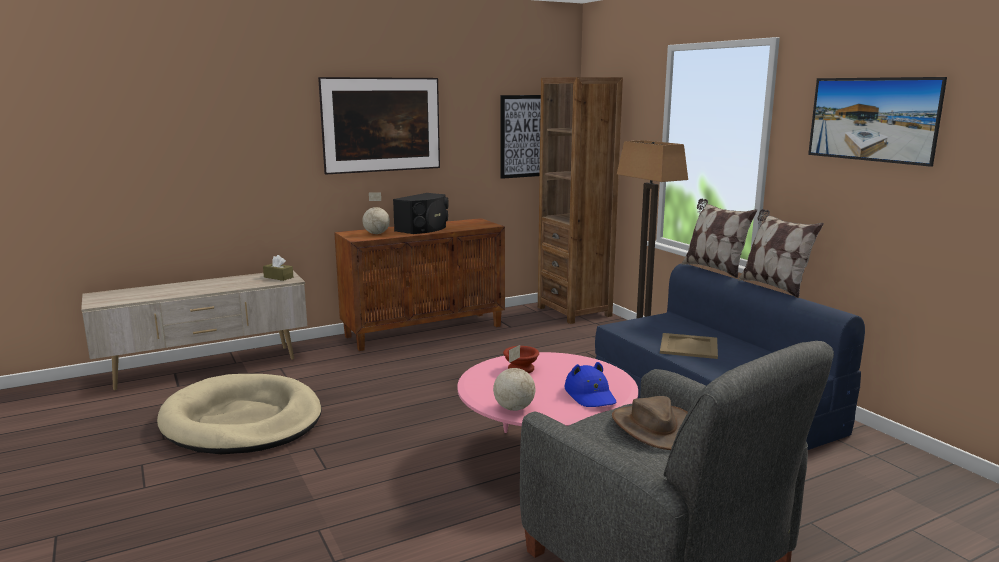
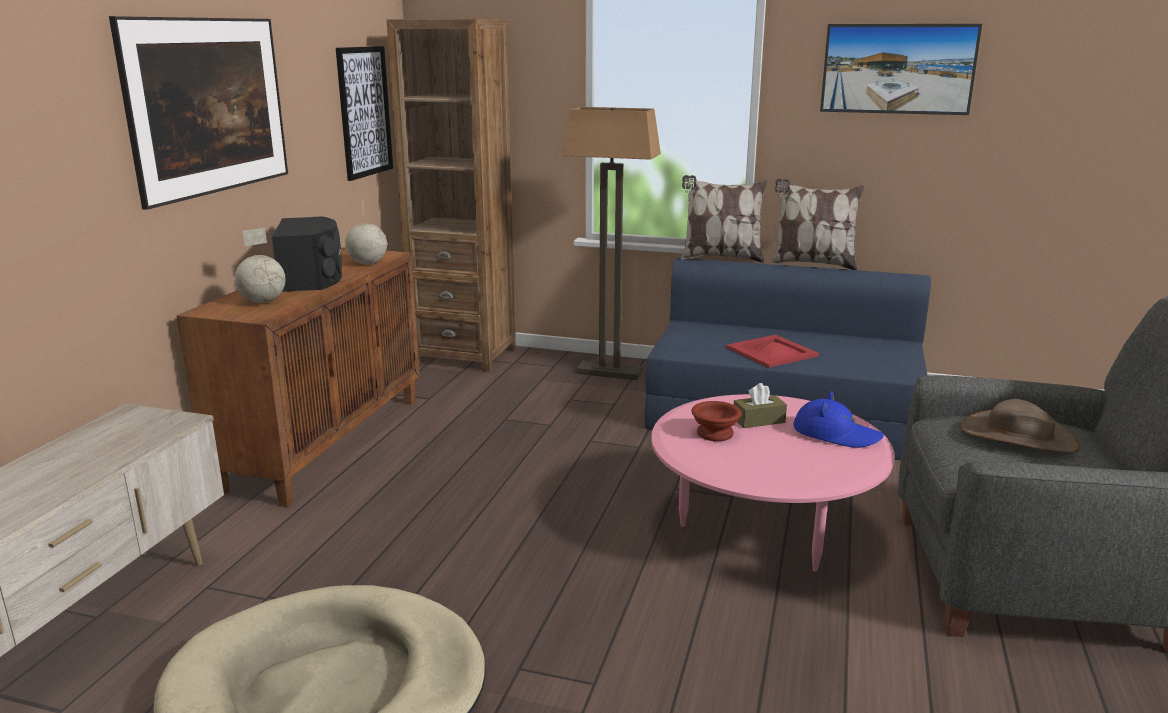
camera: 45 degrees left, 5 degrees up
brown tissue box [263,255,293,281] -> brown tissue box moved to [734,383,787,428]
globe [493,345,535,411] -> globe moved to [345,201,387,264]
beige tray [660,333,718,359] -> red tray [726,335,819,368]

